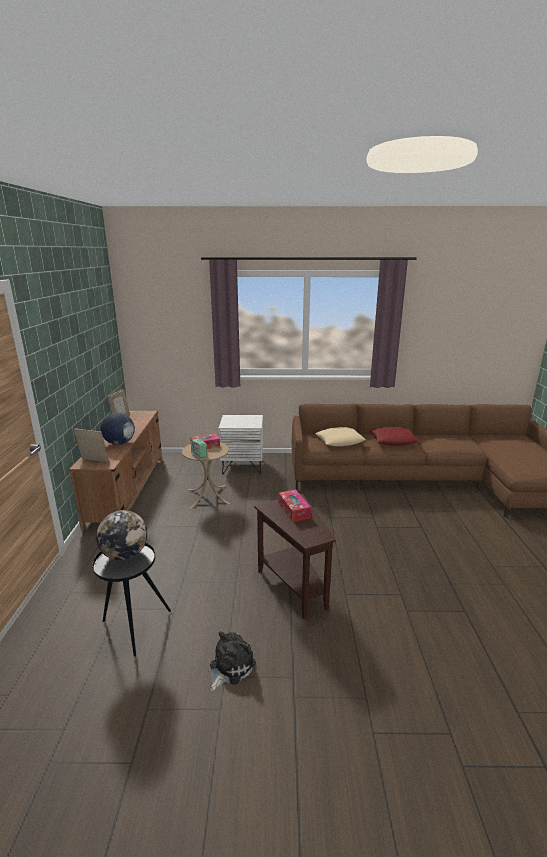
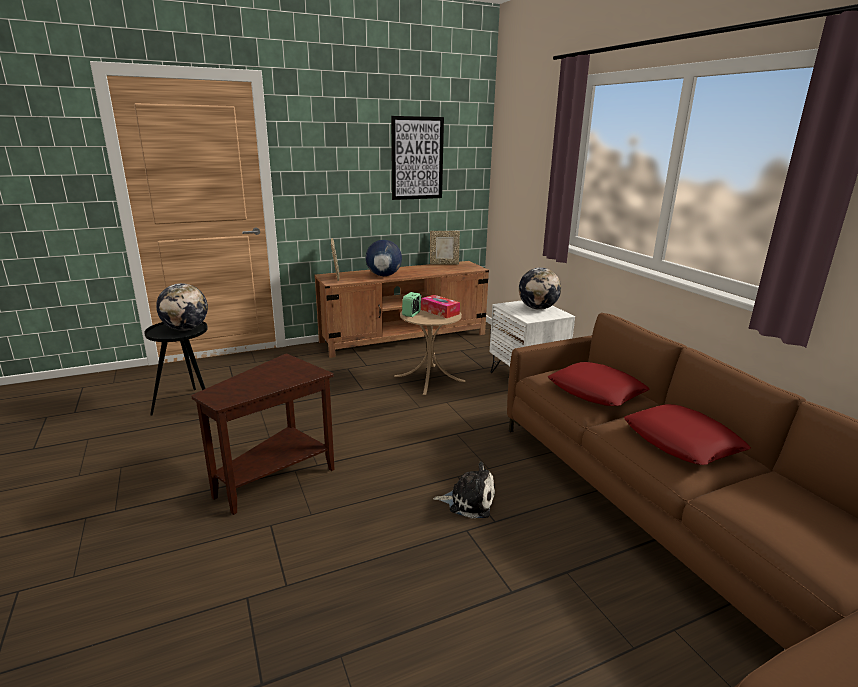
camera: 65 degrees right, 0 degrees up
plush toy [210,631,256,691] -> plush toy moved to [433,462,495,518]
tissue box [278,489,311,522] -> none
beige pillow [315,427,366,447] -> red pillow [548,362,650,406]
none -> picture [391,116,444,200]
none -> globe [519,267,561,310]

